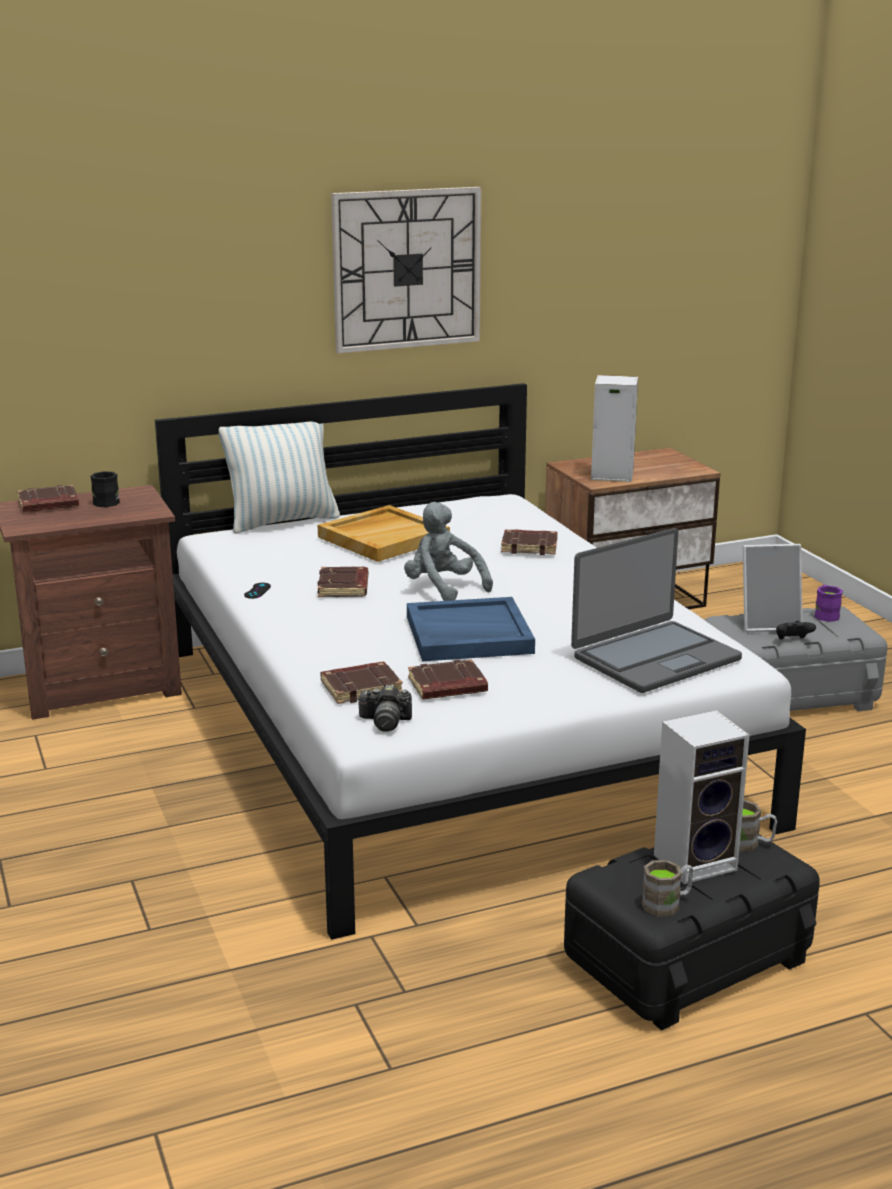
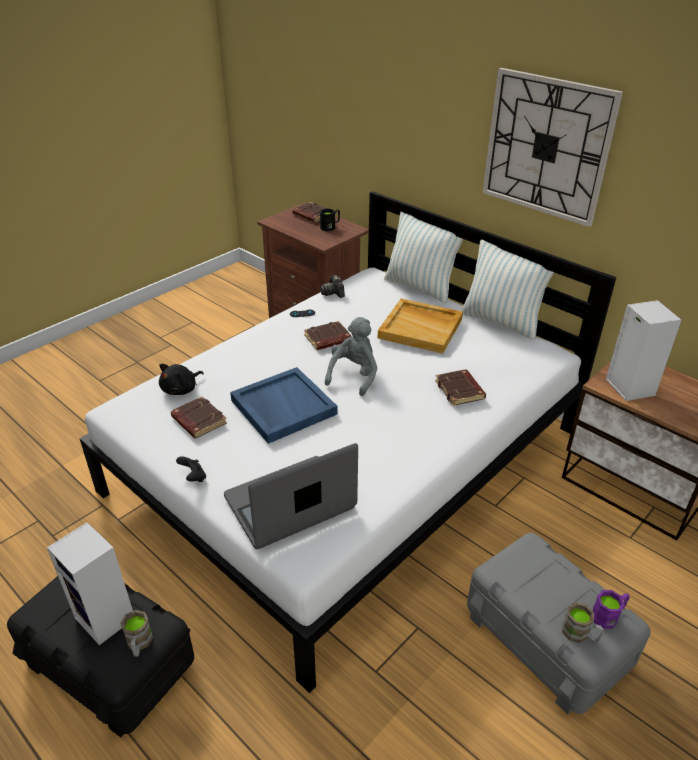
camera: 65 degrees right, 15 degrees up
brown book [321,662,403,704] -> black plush toy [159,364,204,395]
camera [357,685,412,732] -> camera moved to [320,275,345,298]
laptop [571,528,742,693] -> laptop turned 120 degrees clockwise [224,443,358,549]
brown mug [642,860,694,917] -> brown mug moved to [562,602,604,643]
picture frame [743,544,803,632] -> none
black game controller [776,621,816,639] -> black game controller moved to [176,456,206,482]
none -> pillow [461,240,554,340]

